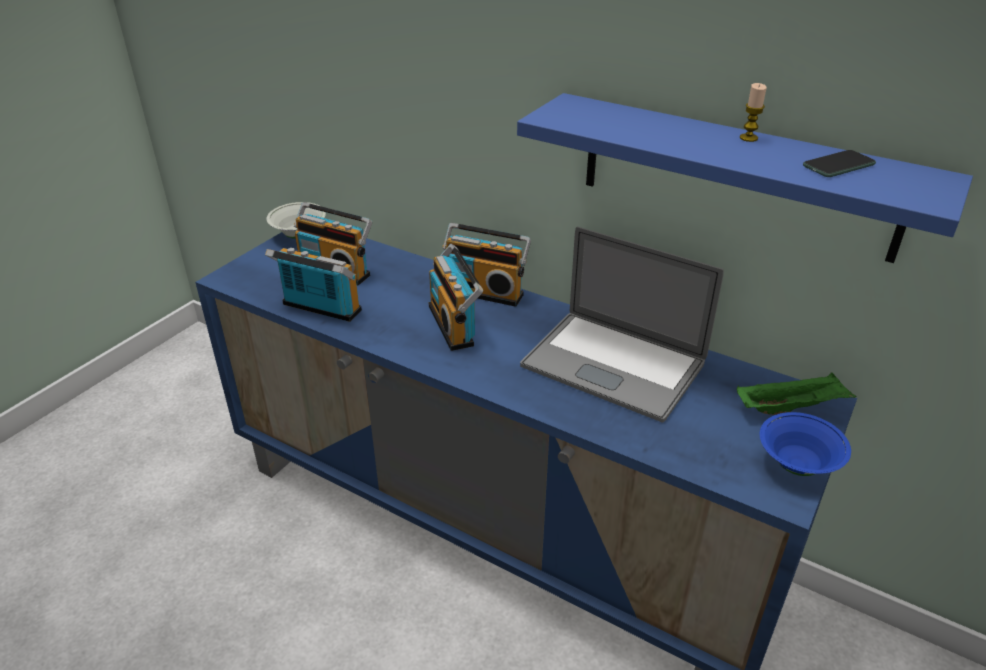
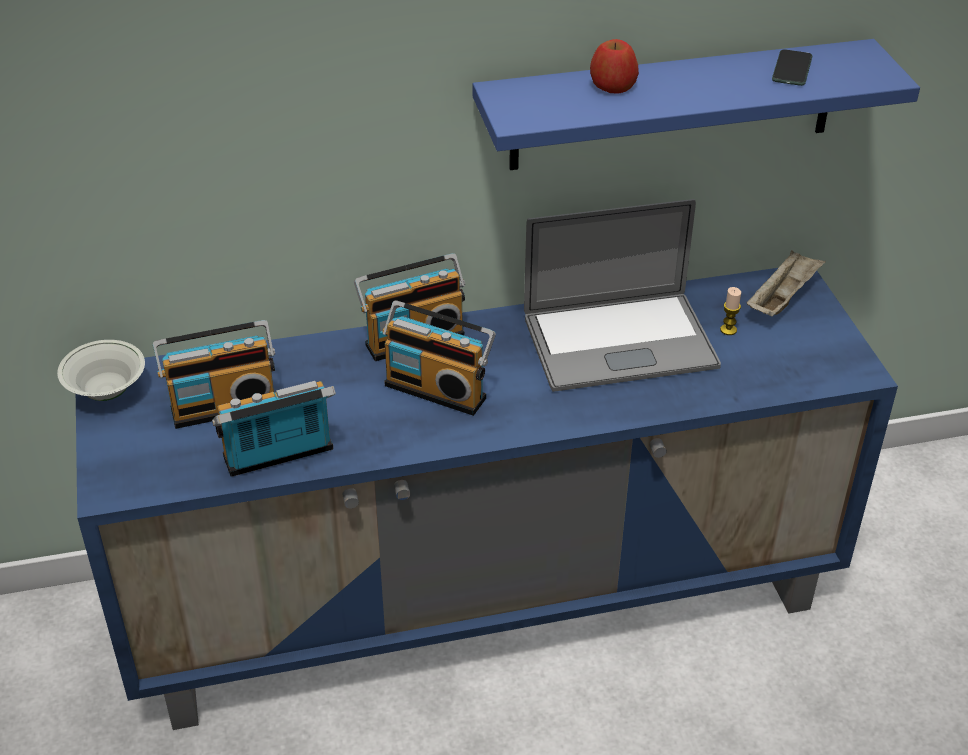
camera: 45 degrees left, 5 degrees up
green tray [737,372,856,415] -> beige tray [747,250,826,316]
candle [740,83,767,142] -> candle moved to [720,287,741,335]
blue bowl [760,412,851,476] -> none
none -> apple [590,39,639,94]

